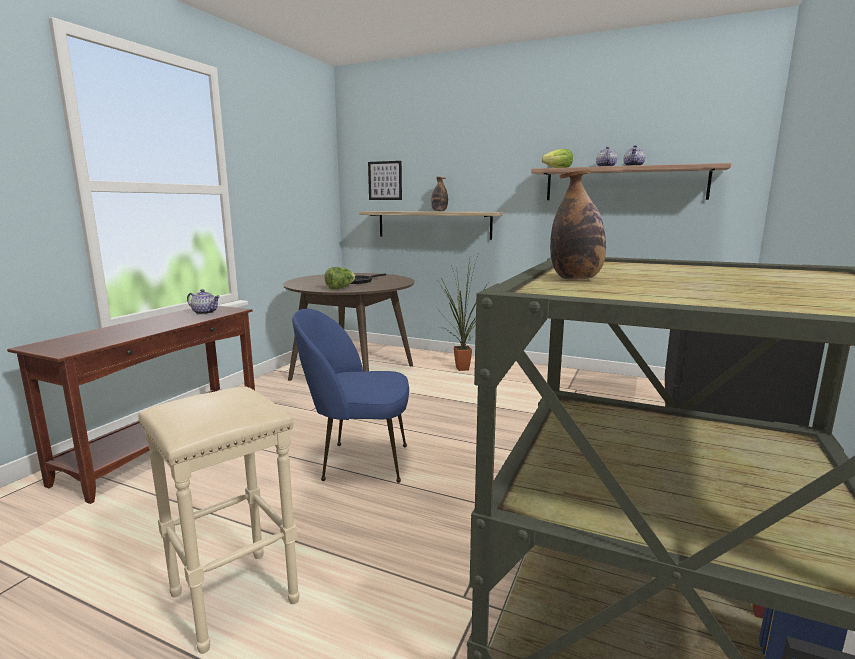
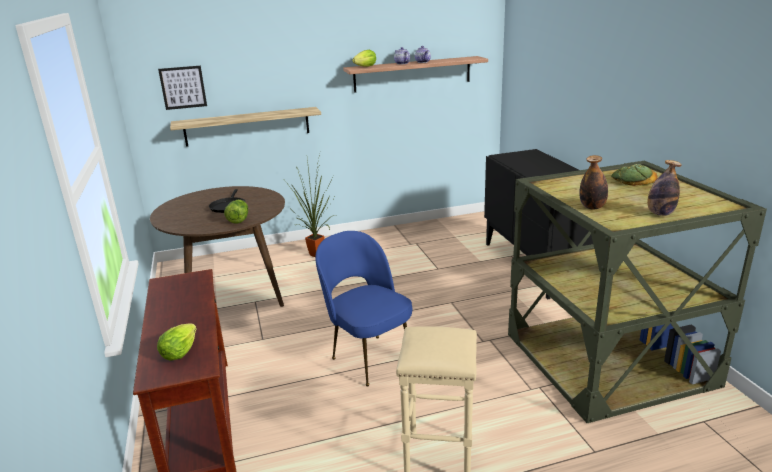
camera: 40 degrees left, 10 degrees up
teapot [187,289,220,315] -> none
blue chair [292,309,409,483] -> blue chair turned 90 degrees clockwise [315,231,413,387]
bottle [431,177,448,212] -> bottle moved to [647,160,682,216]
none -> lettuce [157,323,197,360]
none -> bread [611,164,658,186]

